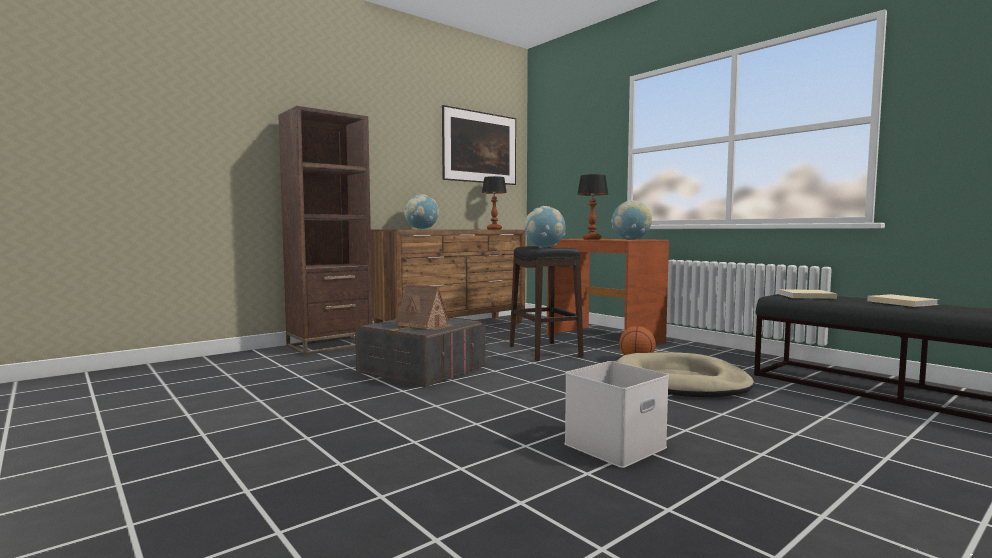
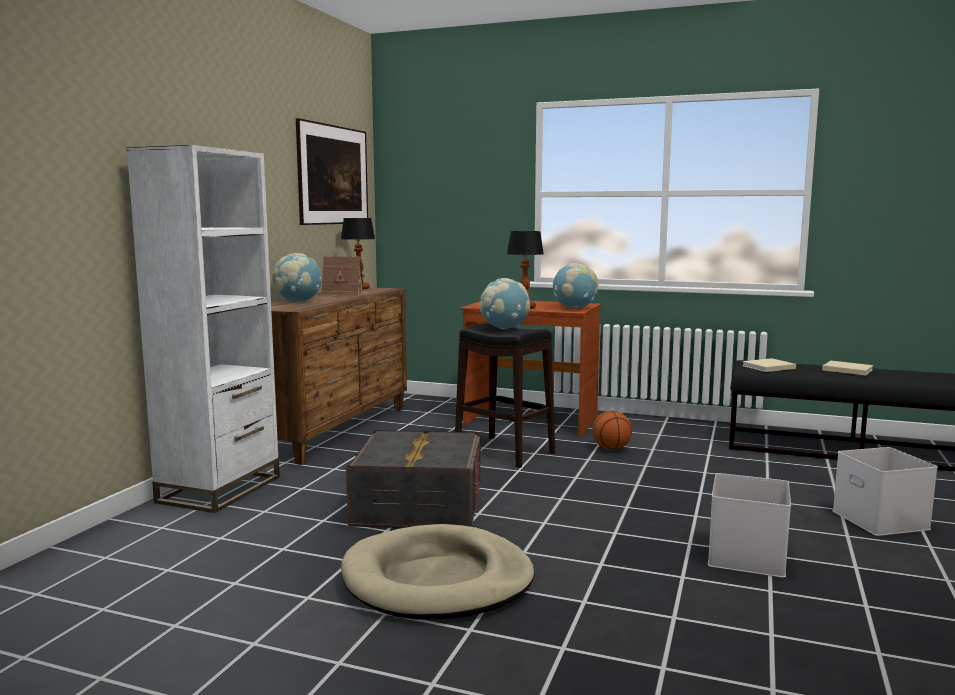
camera: 30 degrees left, 5 degrees up
brown bookcase [278,106,373,355] -> white bookcase [126,145,280,513]
toy house [395,284,453,330] -> toy house moved to [321,256,369,295]
beige dog bed [617,352,754,397] -> beige dog bed moved to [341,524,534,619]
none -> white storage box [832,447,938,536]

